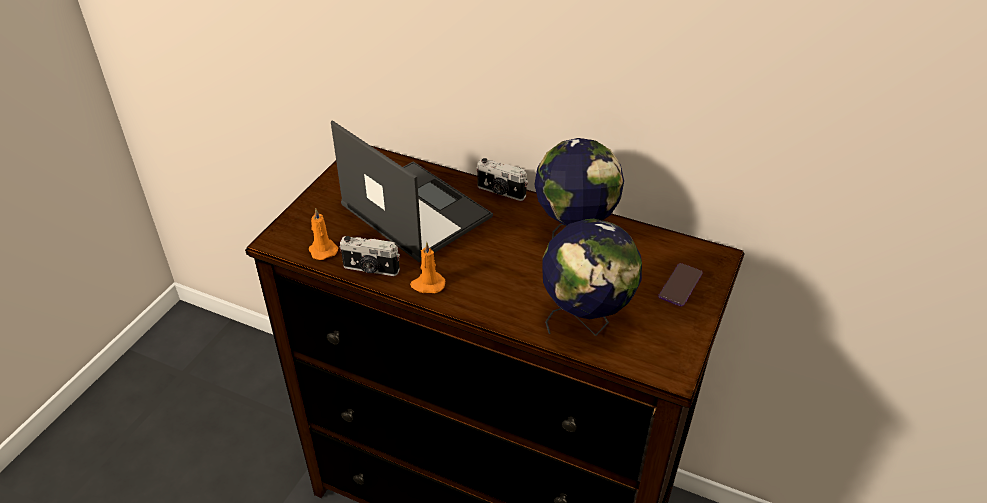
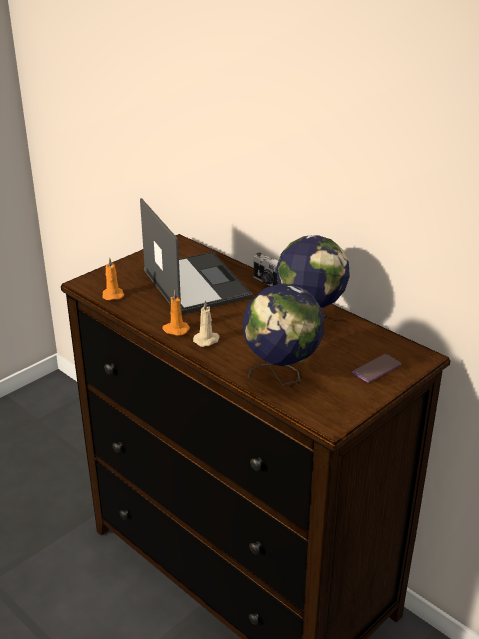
camera: 20 degrees right, 10 degrees down
camera [340,236,400,276] -> none
none -> beige candle [193,300,220,347]

